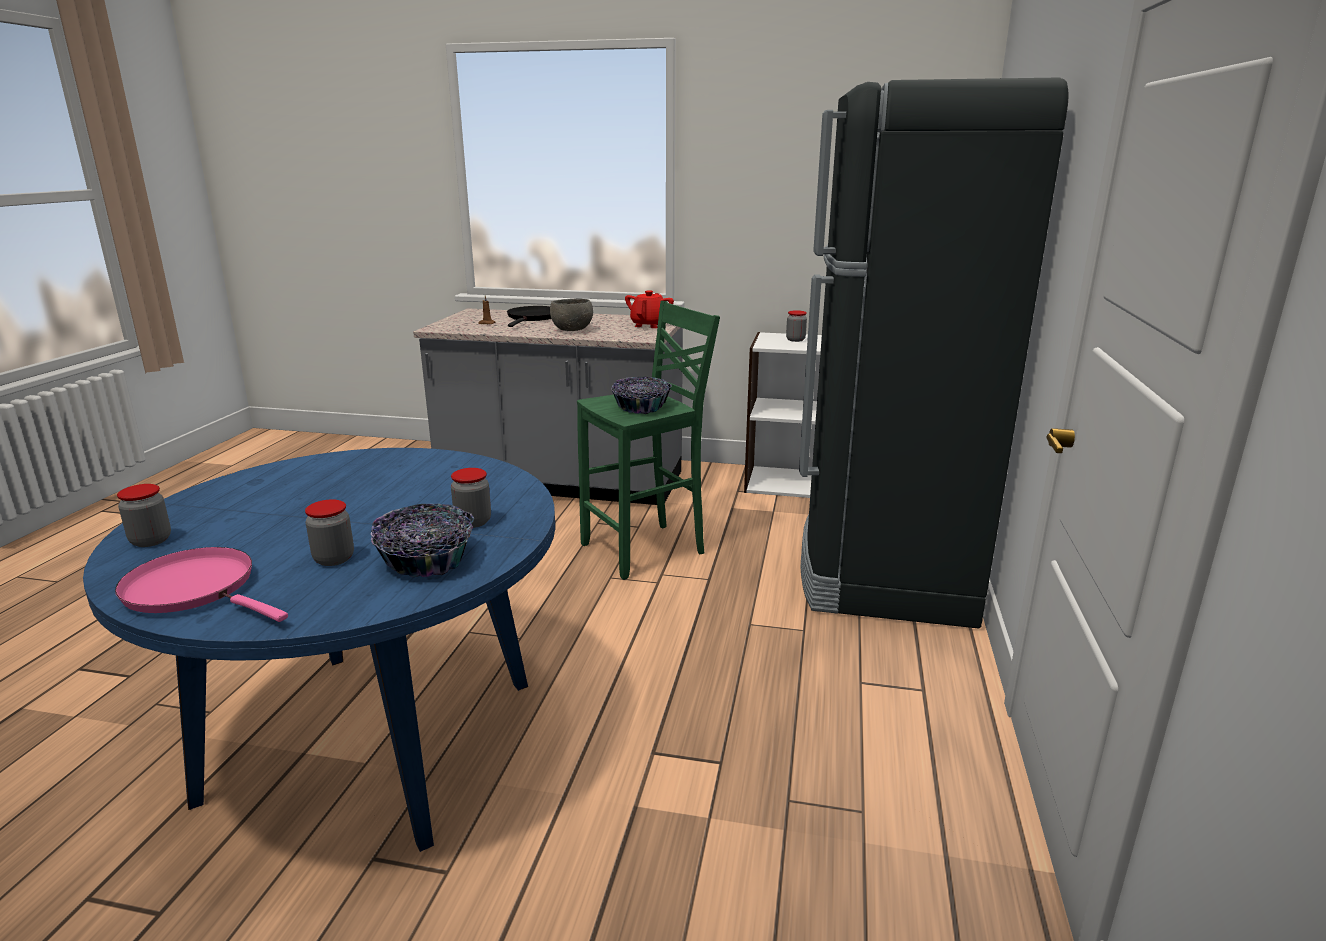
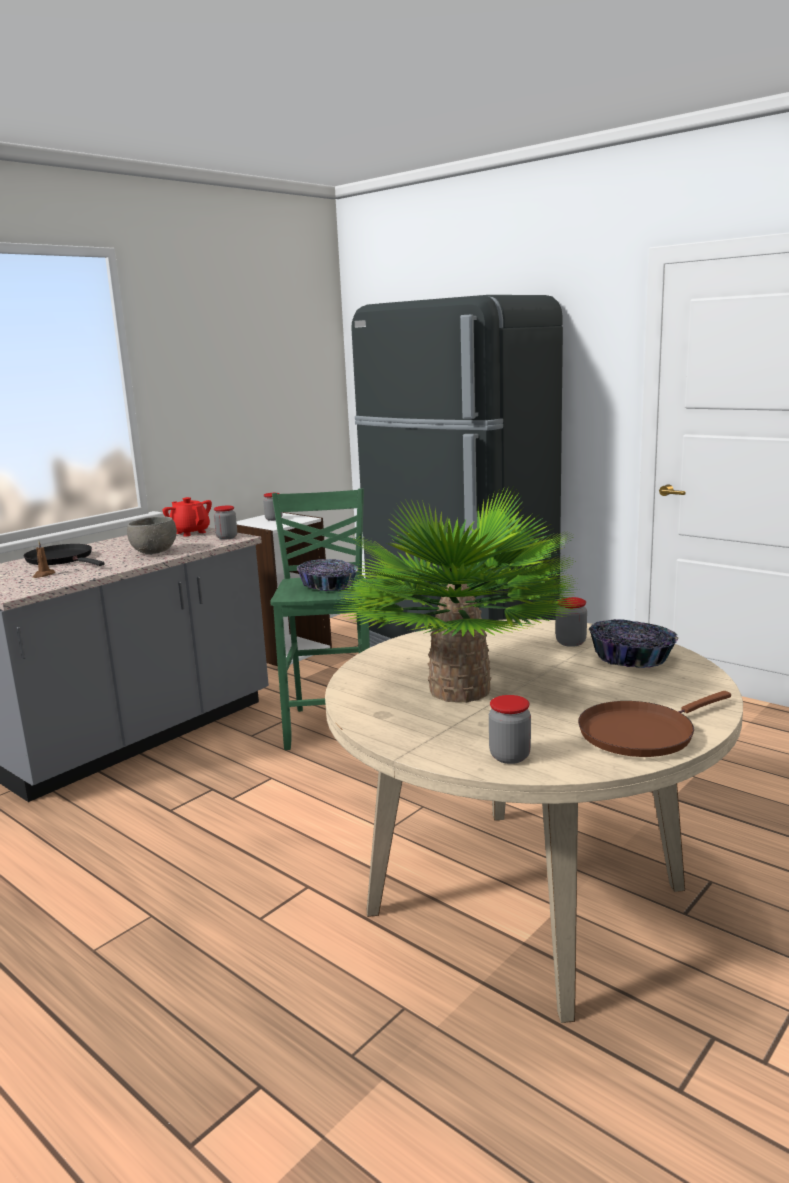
camera: 60 degrees left, 5 degrees down
blue dining table [83,448,555,852] -> beige dining table [325,619,743,1023]
pink frying pan [115,547,288,622] -> brown frying pan [578,691,731,757]
jar [305,499,354,566] -> jar moved to [214,505,237,540]
none -> potted plant [336,486,579,703]

